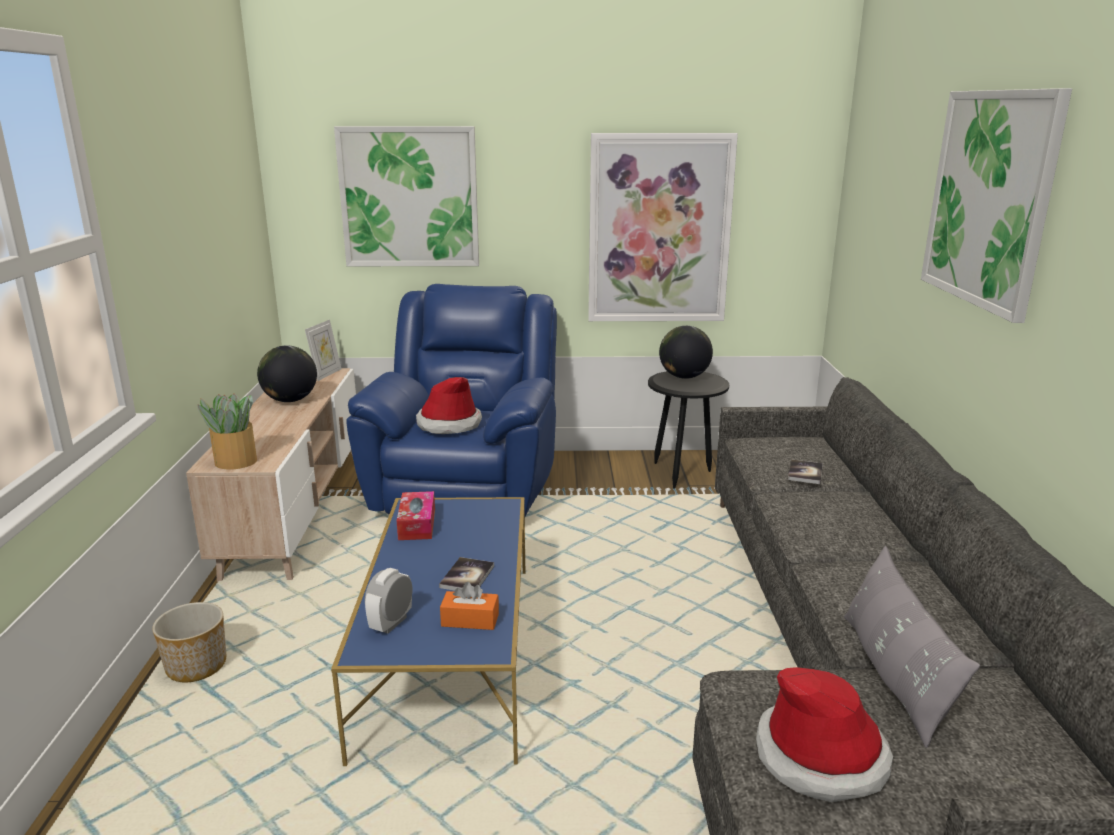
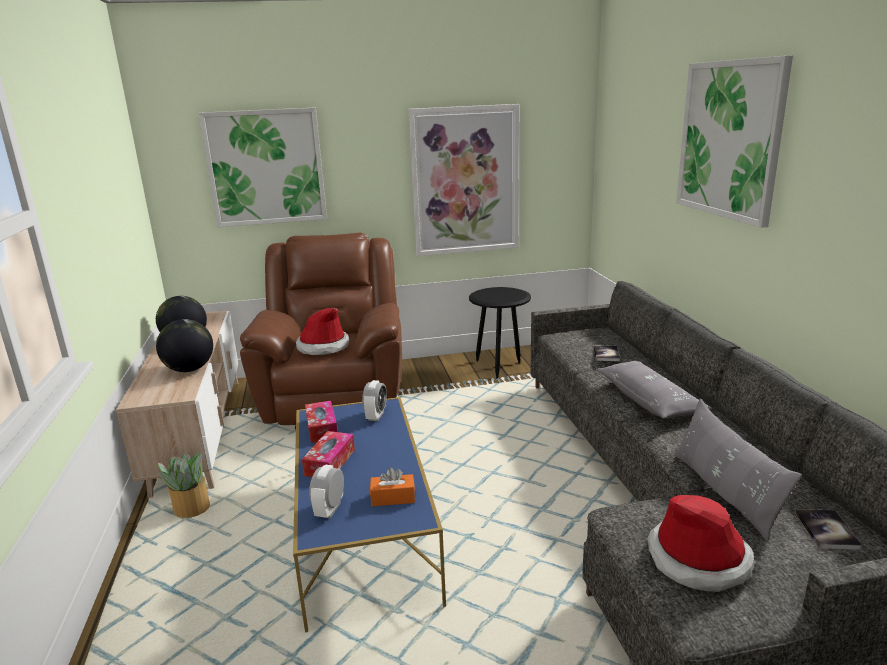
camera: 10 degrees left, 0 degrees up
planter [152,602,226,682] -> none
potted plant [198,393,257,470] -> potted plant moved to [158,453,210,518]
picture frame [305,320,342,381] -> none
blue armchair [346,284,557,516] -> brown armchair [240,233,402,430]
book [439,557,494,591] -> book moved to [795,509,862,550]
globe [659,326,713,379] -> globe moved to [156,319,213,372]
none -> tissue box [302,431,355,477]
none -> alarm clock [362,380,387,421]
none -> grey pillow [596,361,712,419]

